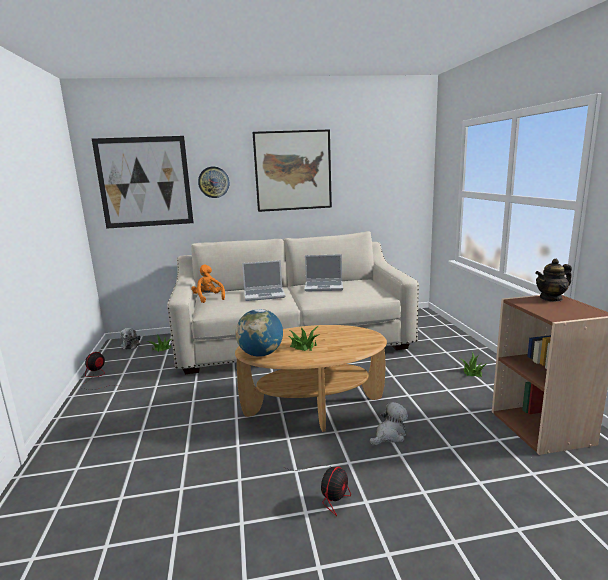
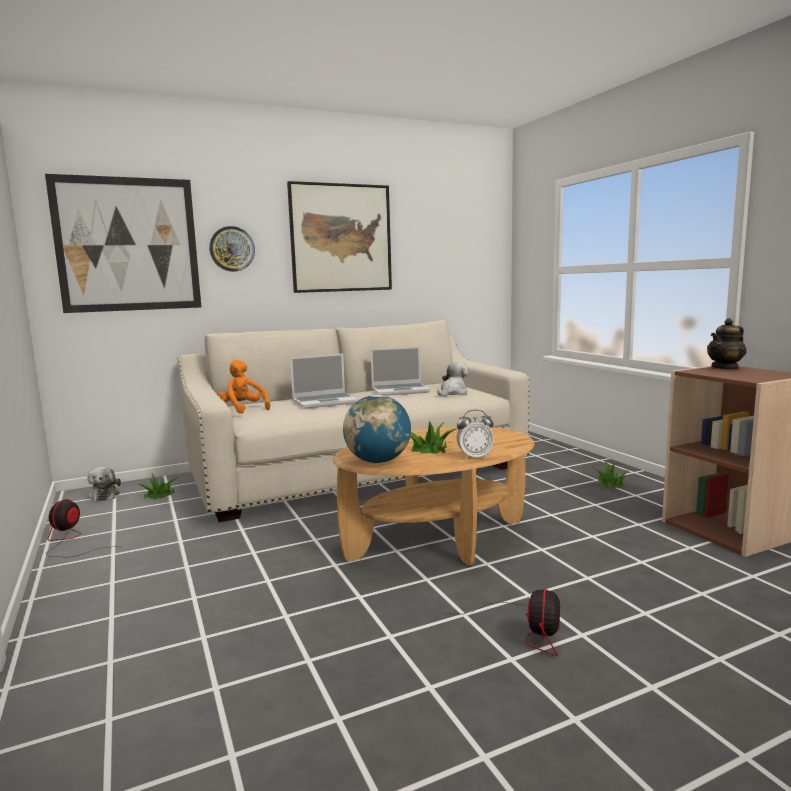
camera: 15 degrees left, 5 degrees down
plush toy [370,402,408,445] -> plush toy moved to [437,362,468,396]
none -> alarm clock [457,410,494,460]

